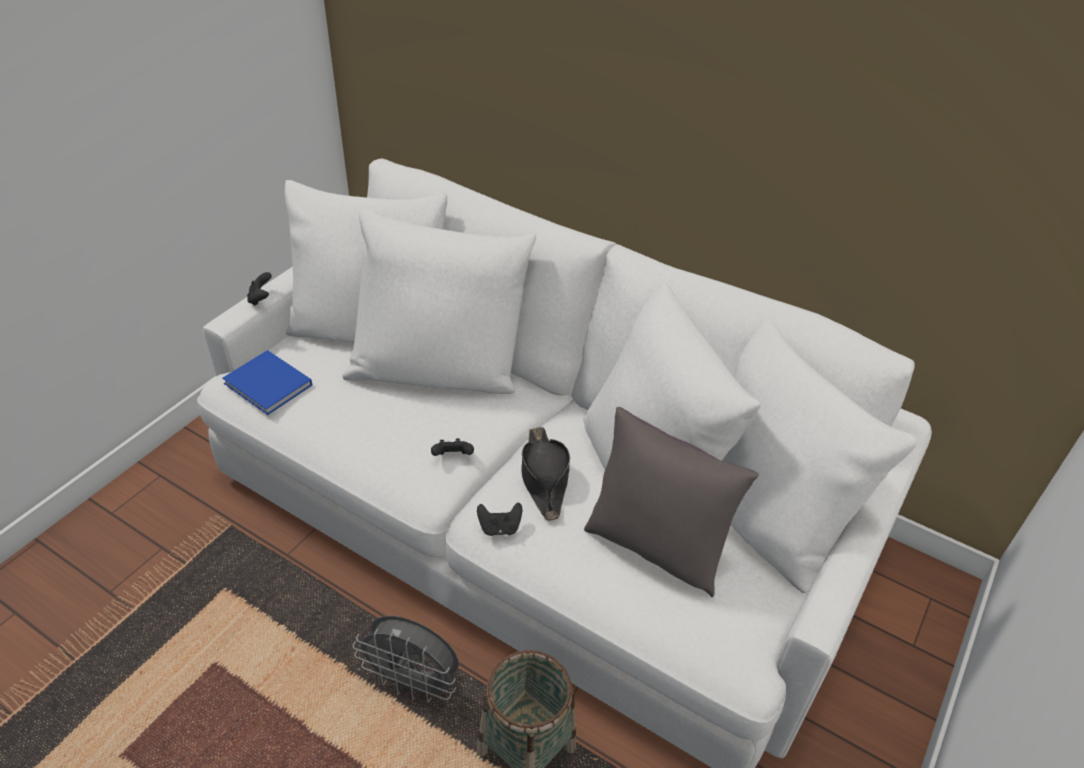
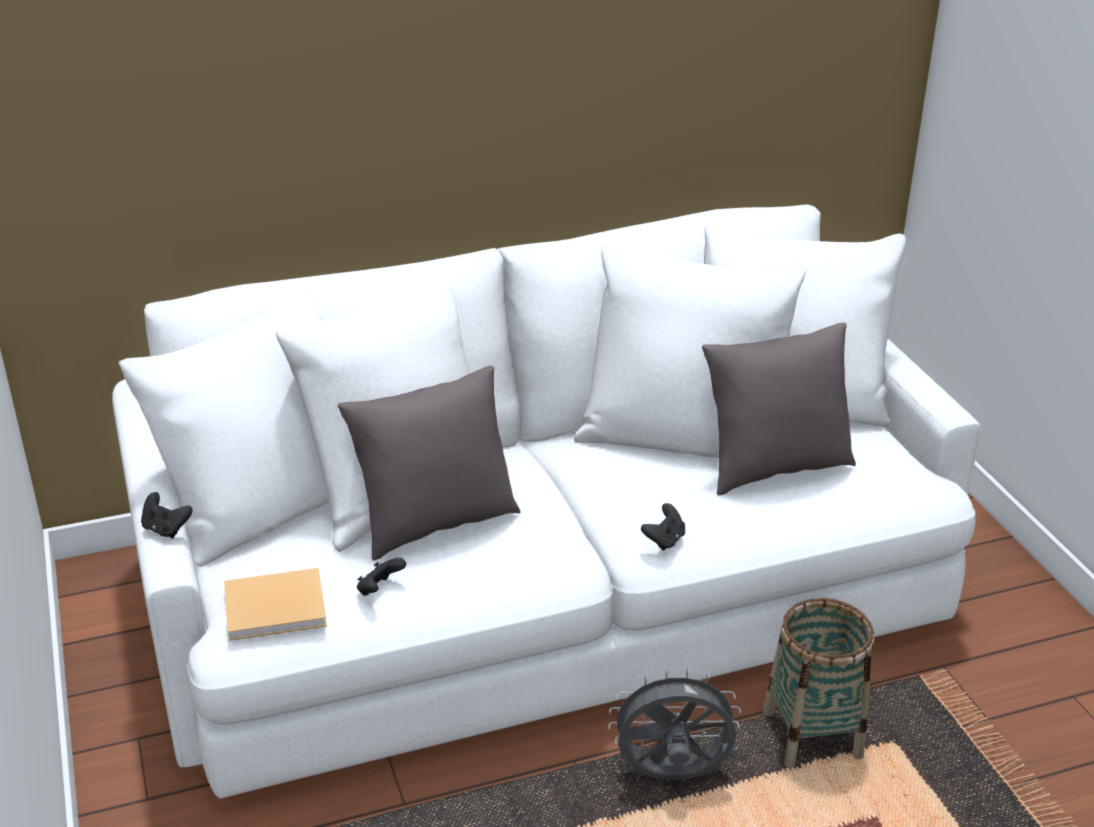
camera: 50 degrees left, 10 degrees down
blue book [223,350,312,415] -> beige book [224,568,327,641]
grey fan [353,616,459,703] -> grey fan turned 150 degrees counterclockwise [608,668,741,780]
black game controller [431,438,474,456] -> black game controller moved to [357,558,406,596]
black hat [522,427,570,521] -> none
none -> grey pillow [338,366,521,560]

